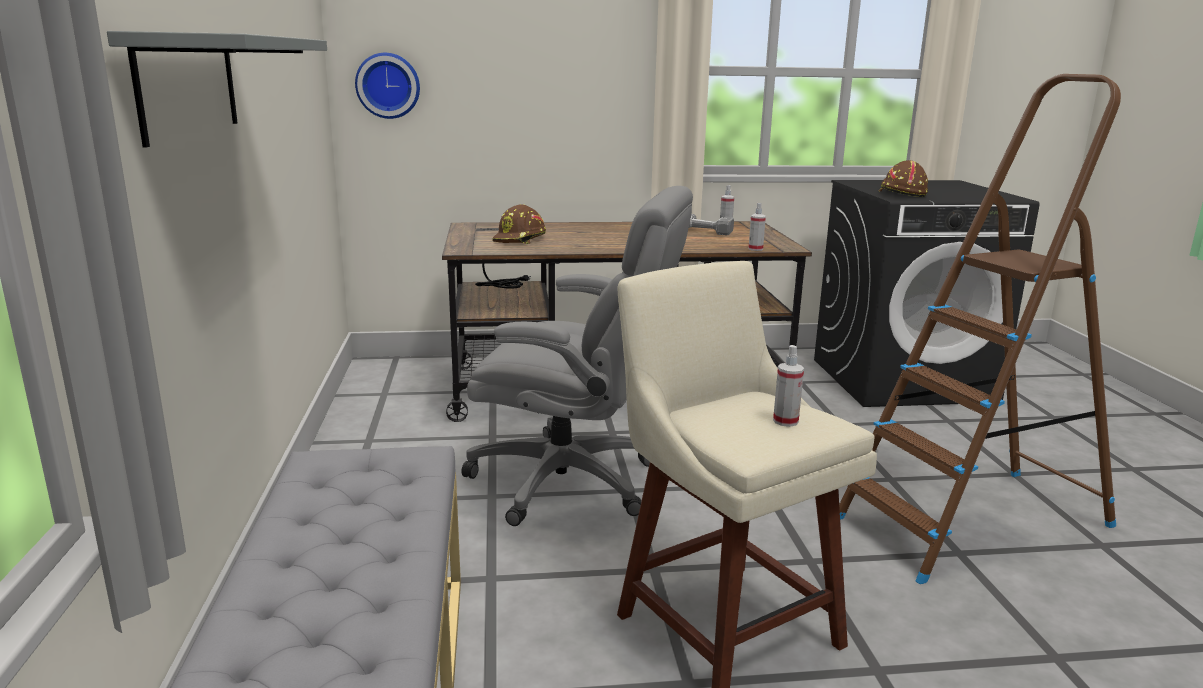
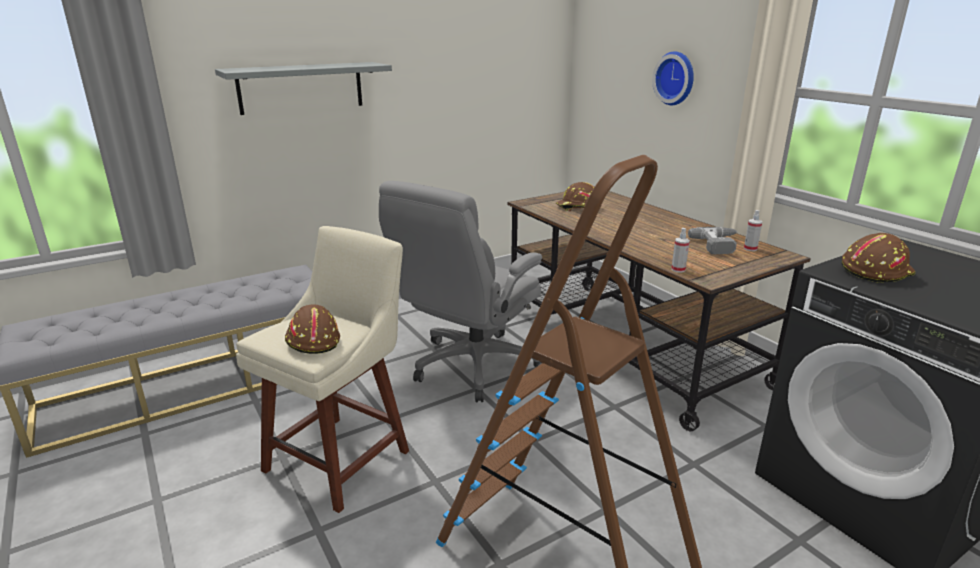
camera: 65 degrees right, 5 degrees up
wall clock [355,53,420,119] -> wall clock moved to [652,51,694,105]
grey office chair [461,186,693,526] -> grey office chair turned 45 degrees clockwise [379,181,542,402]
spray bottle [773,345,804,427] -> brown hard hat [285,304,340,354]

